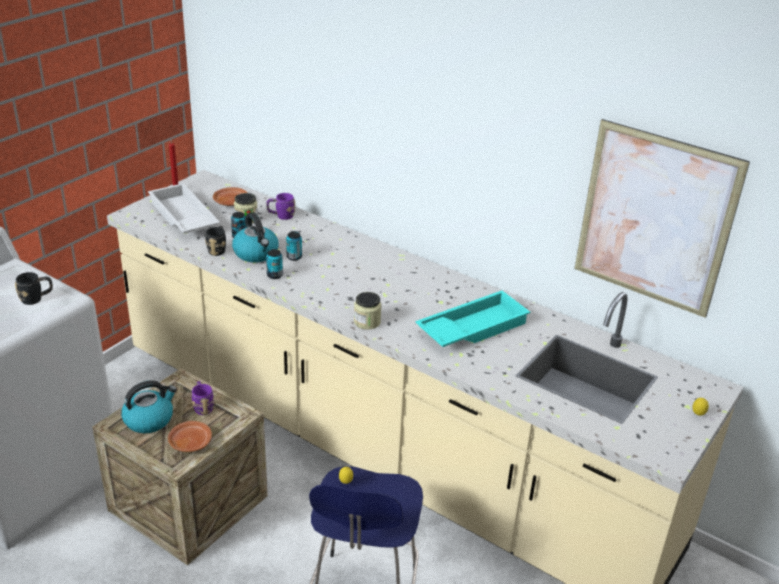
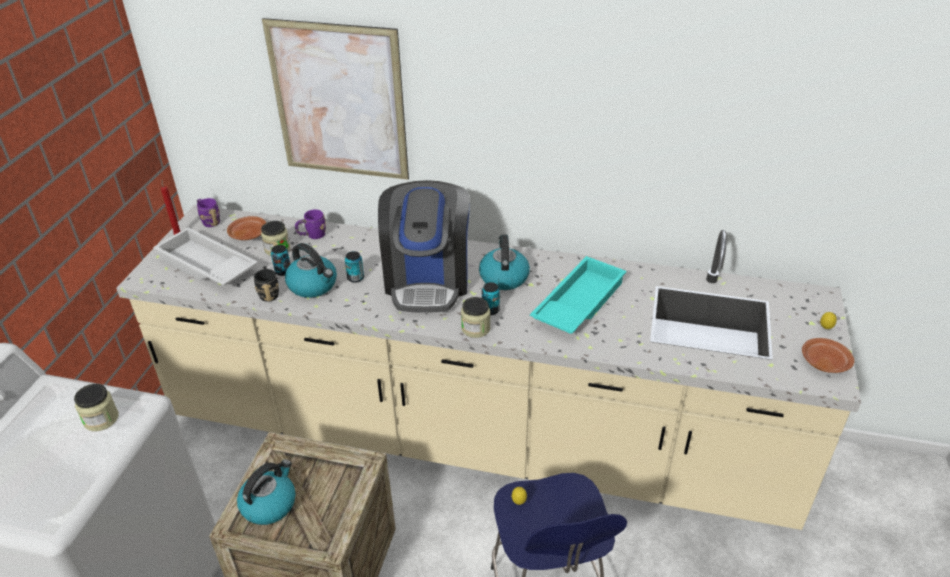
camera: 20 degrees left, 5 degrees up
black mug [15,272,53,305] -> jar [74,384,119,431]
brown plate [168,421,212,452] -> brown plate moved to [802,338,854,373]
purple mug [192,381,214,415] -> purple mug moved to [197,198,220,227]
can [266,249,283,279] -> can moved to [482,282,500,315]
picture [574,119,750,318] -> picture moved to [262,18,409,180]
none -> coffee machine [378,180,470,313]
none -> kettle [479,235,530,290]

